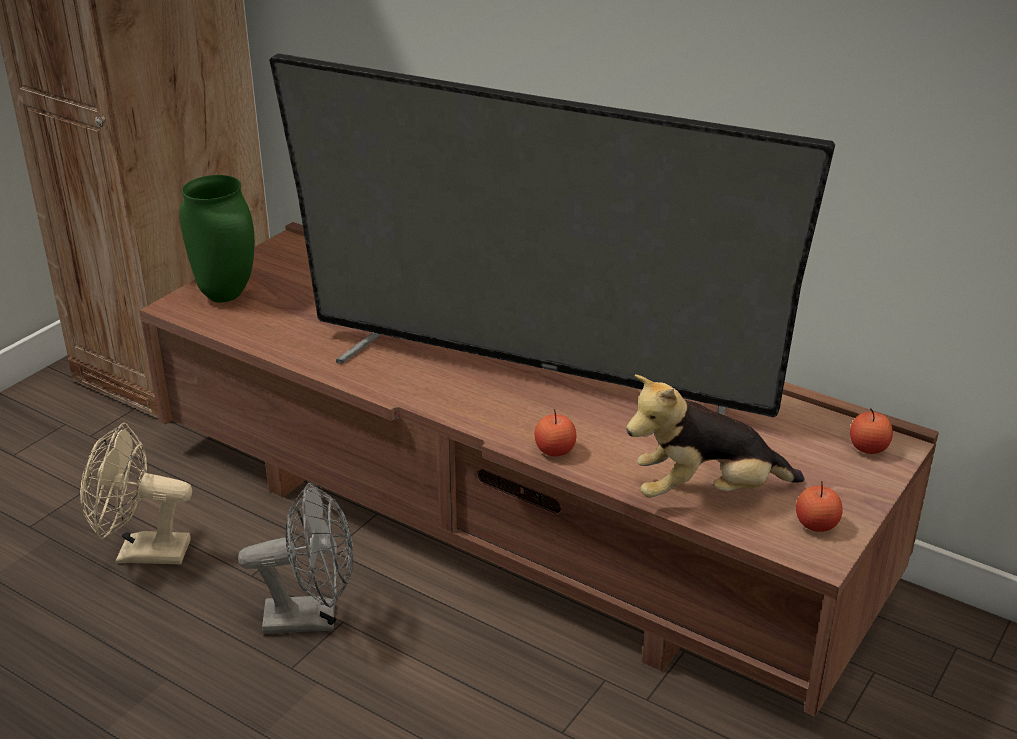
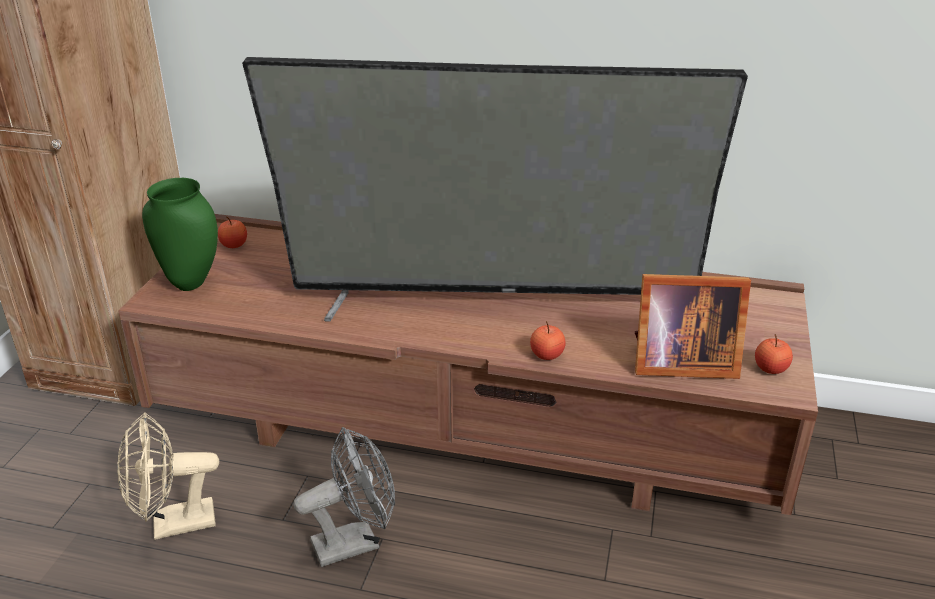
camera: 20 degrees left, 0 degrees up
plush toy [626,375,805,498] -> picture frame [635,274,751,379]
apple [850,408,893,454] -> apple moved to [218,217,247,248]

